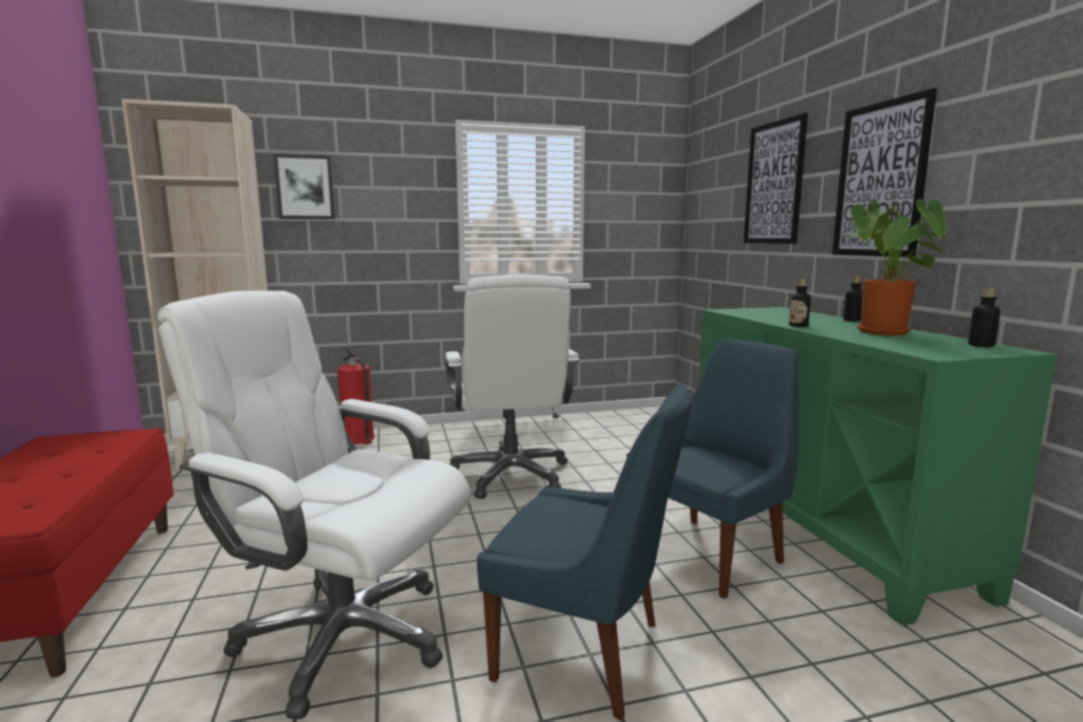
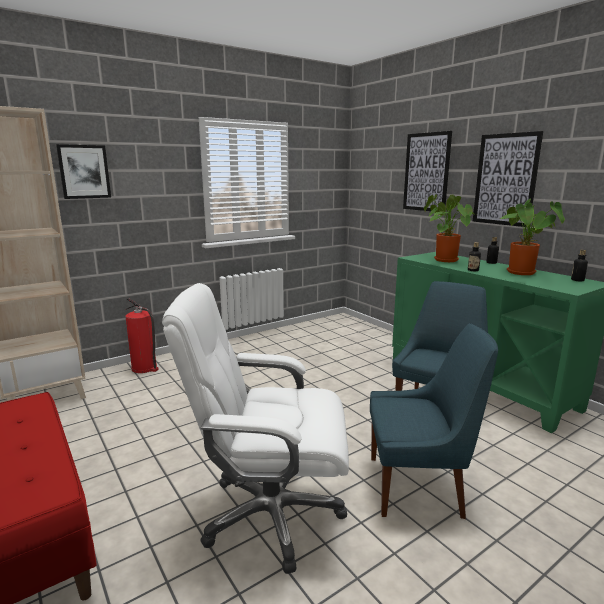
camera: 20 degrees left, 5 degrees up
white office chair [445,274,580,499] -> none
none -> potted plant [424,194,476,262]

